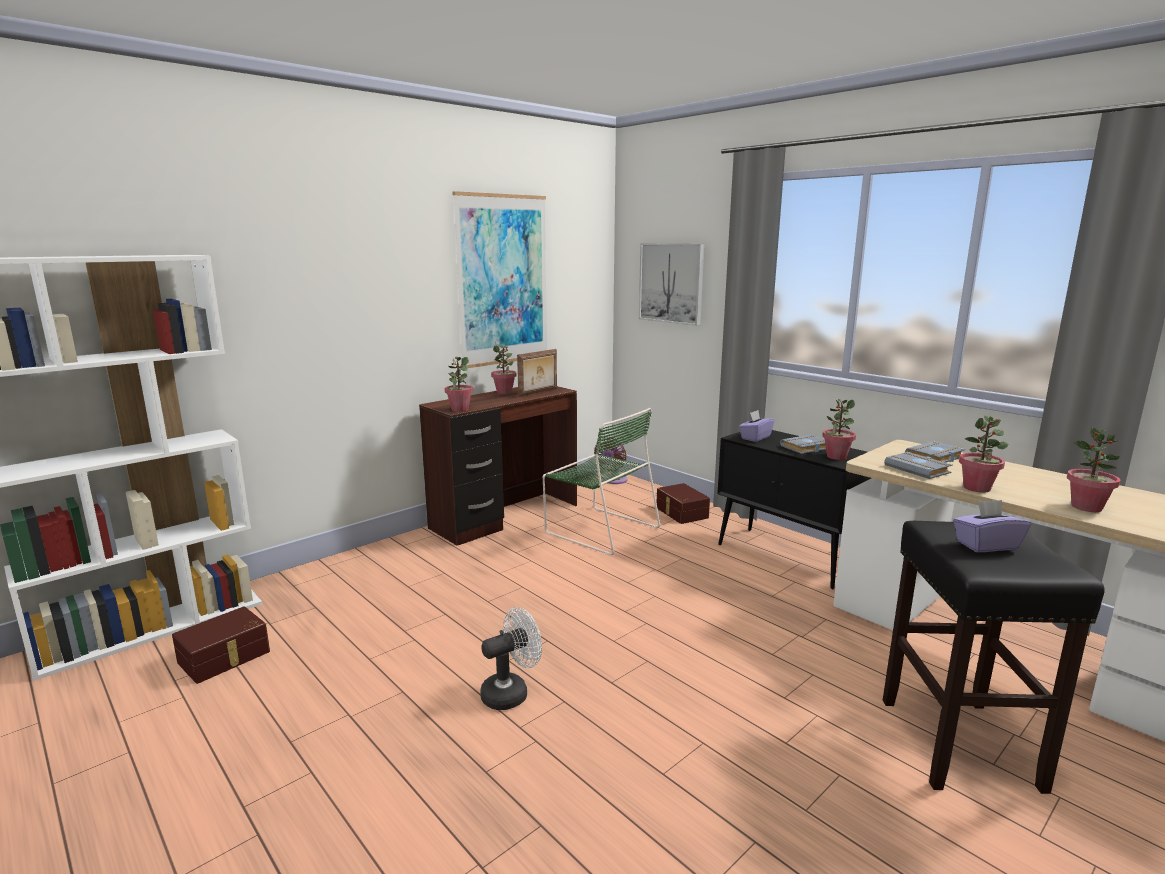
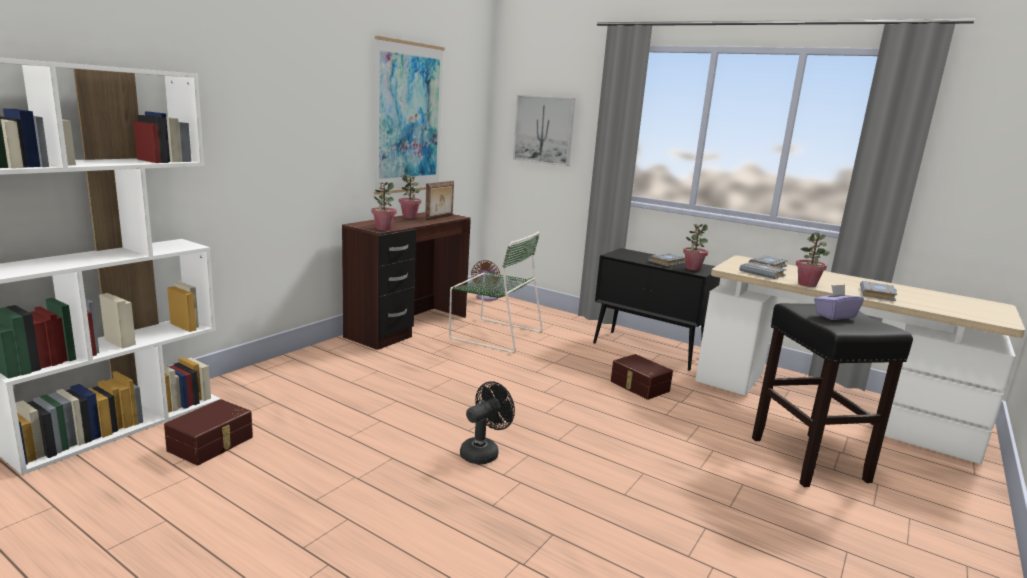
camera: 15 degrees left, 0 degrees up
white fan [480,607,542,710] -> black fan [460,381,515,465]
brown storage box [657,483,710,524] -> brown storage box moved to [611,354,673,400]
purple tissue box [739,410,774,442] -> none
potted plant [1067,427,1121,512] -> grey book [860,281,897,301]

